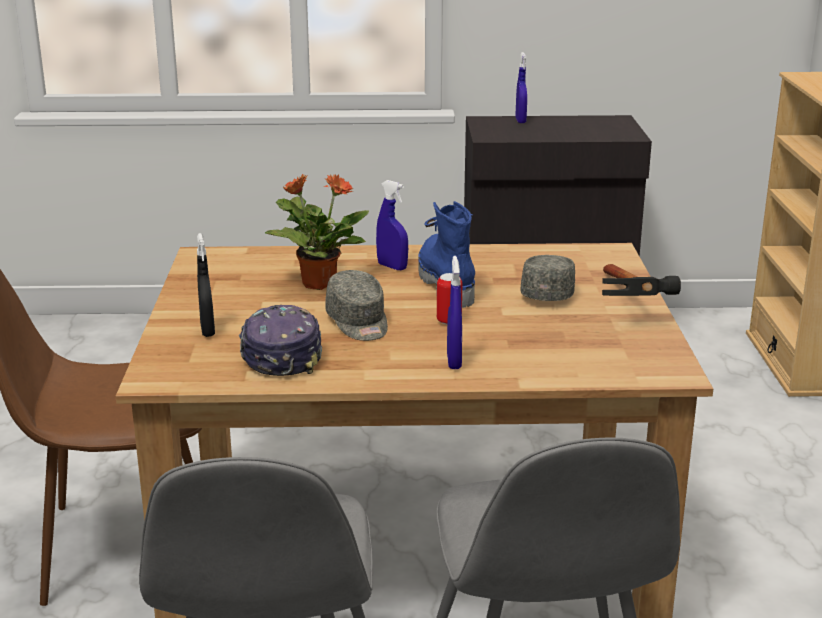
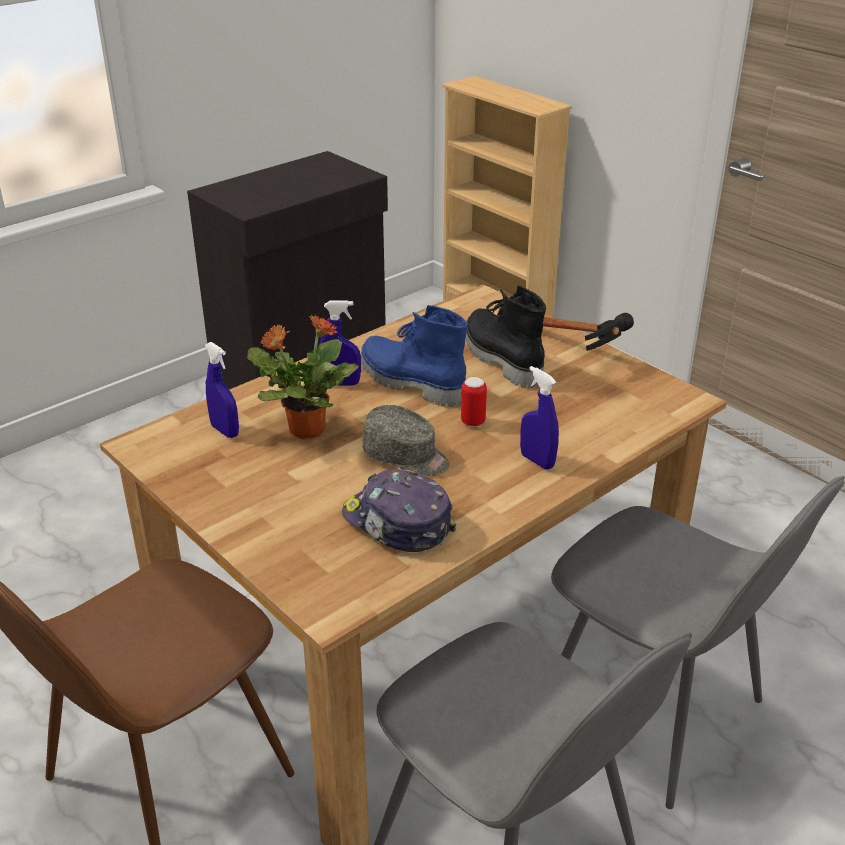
camera: 40 degrees left, 10 degrees up
black spray bottle [197,233,215,337] -> none
blue spray bottle [515,52,527,123] -> blue spray bottle moved to [205,342,239,438]
grey cap [520,255,575,301] -> black boot [466,285,546,389]

